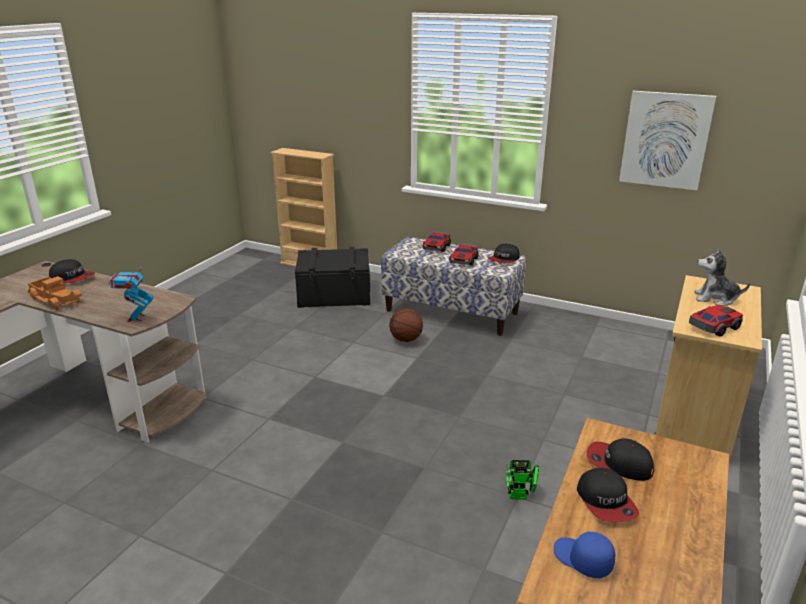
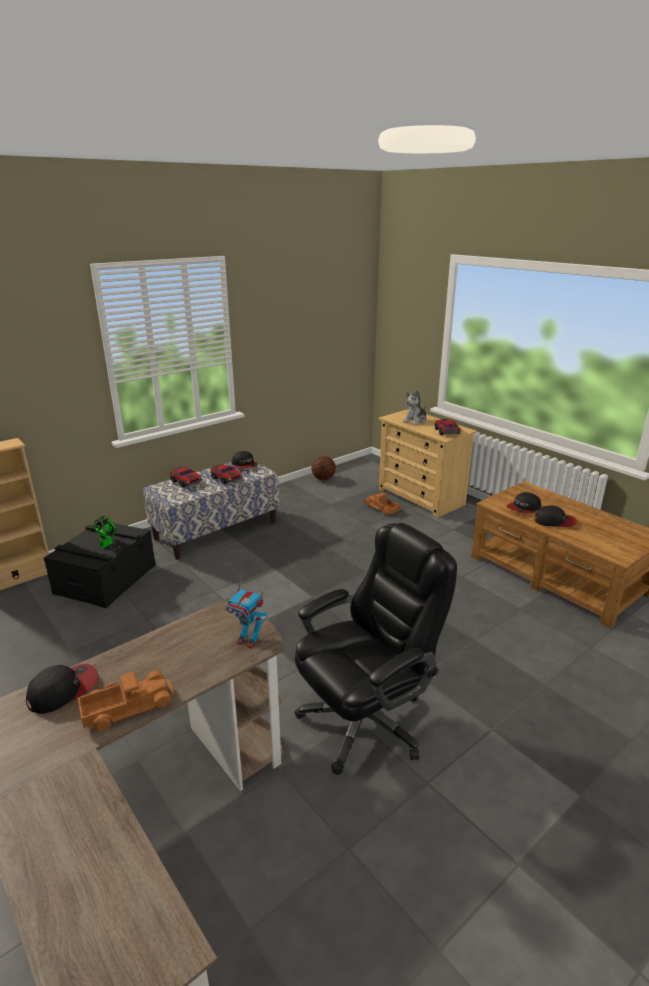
camera: 65 degrees left, 0 degrees up
basketball [389,308,423,342] -> basketball moved to [311,456,336,480]
toy robot [506,460,539,500] -> toy robot moved to [94,516,117,548]
blue cap [554,532,615,578] -> none
picture [619,91,716,190] -> none
none -> black office chair [295,523,457,775]
none -> toy truck [364,493,401,515]

